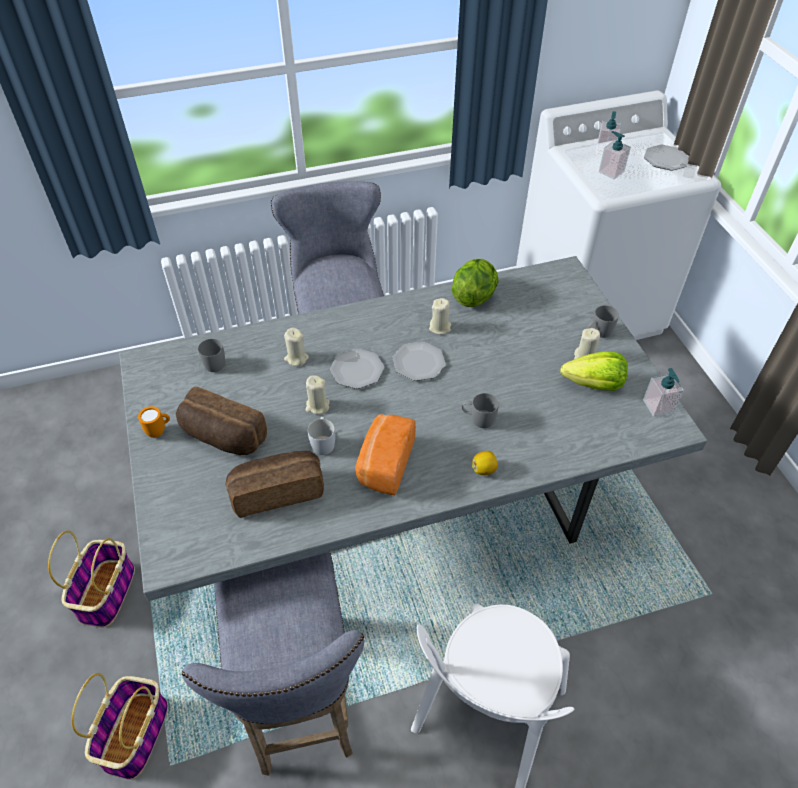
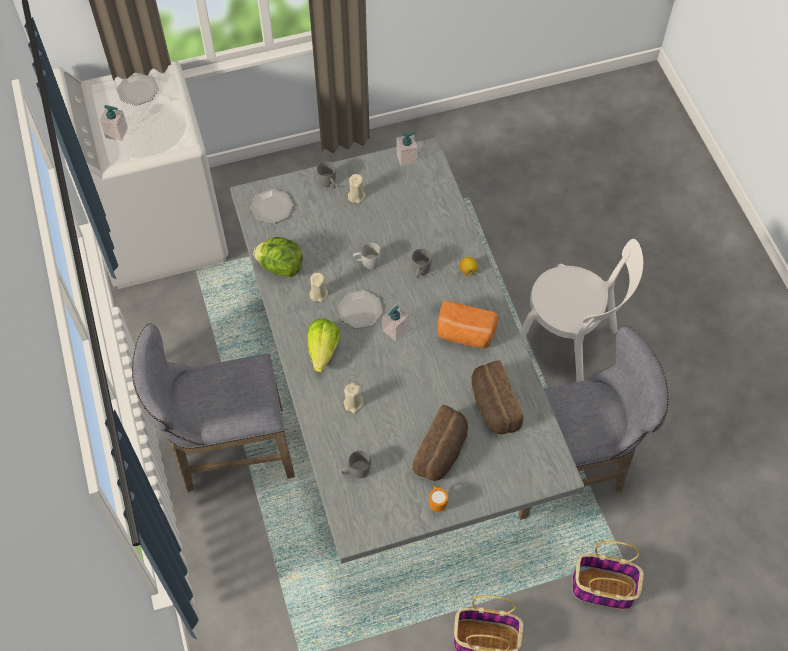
camera: 90 degrees left, 10 degrees up
beige candle [306,375,330,415] -> none
white mug [308,417,335,455] -> white mug moved to [353,243,381,269]
plate [330,348,384,389] -> plate moved to [250,189,293,224]
lettuce [560,351,628,391] -> lettuce moved to [307,319,340,372]
soap dispenser [599,131,631,179] -> soap dispenser moved to [382,305,409,341]

